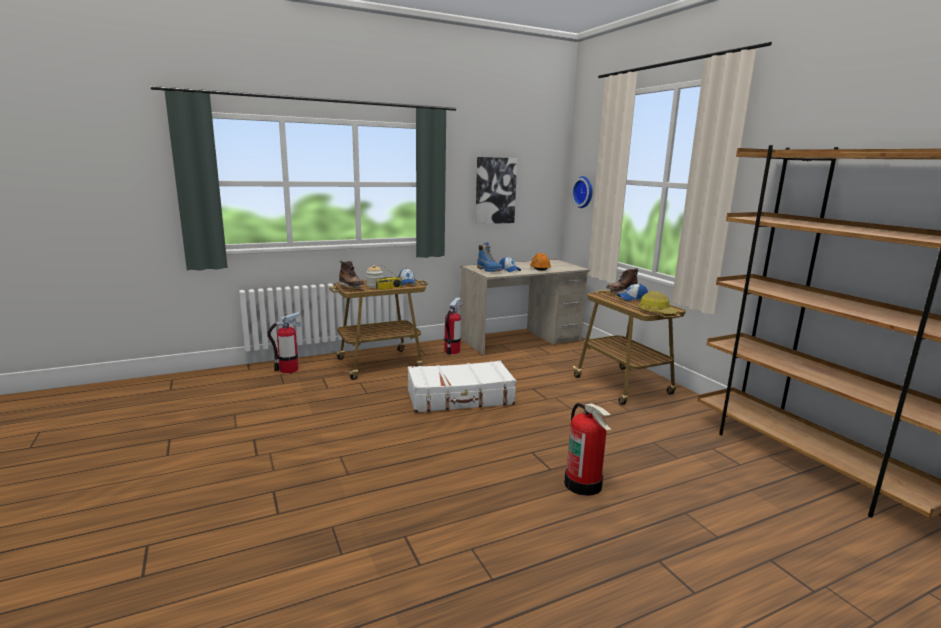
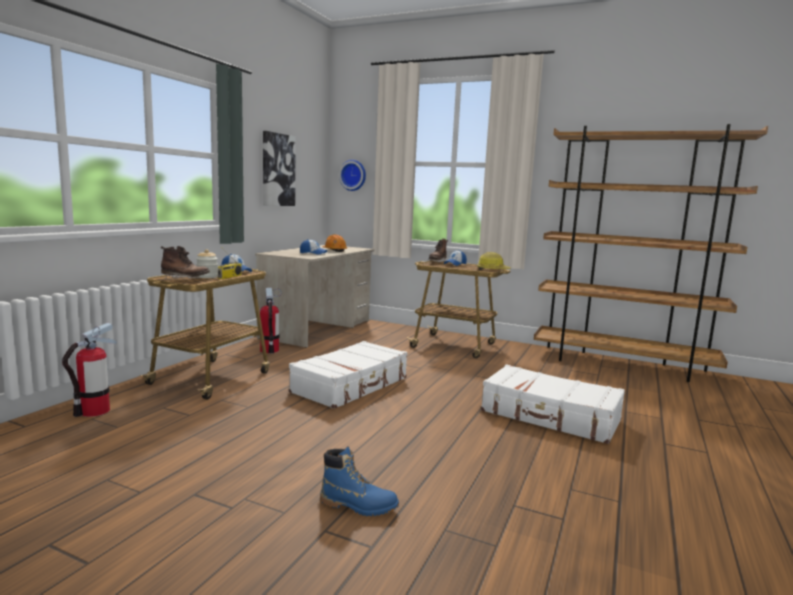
camera: 40 degrees left, 5 degrees down
blue boot [477,242,503,272] -> blue boot moved to [320,446,399,516]
fire extinguisher [564,403,611,496] -> white suitcase [481,364,625,444]

